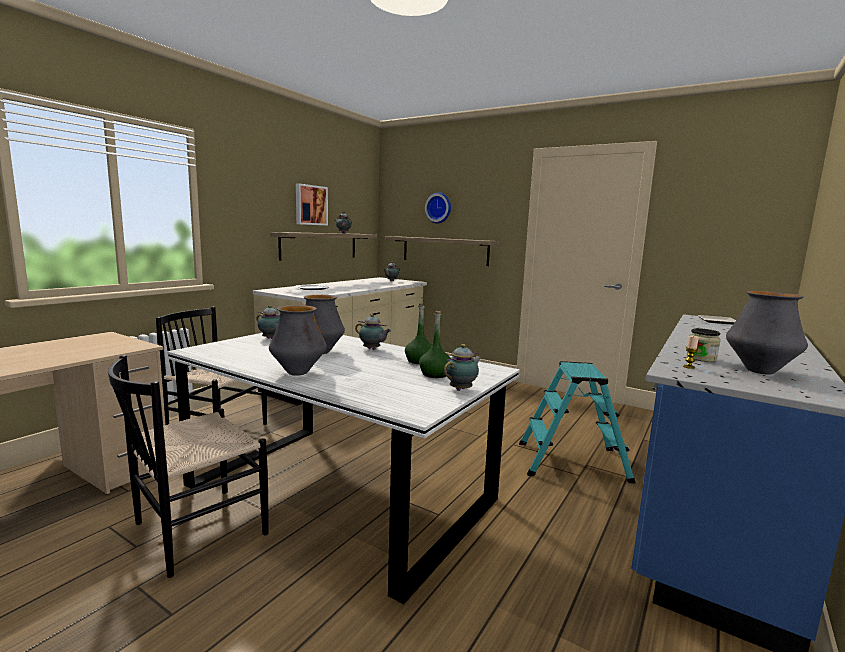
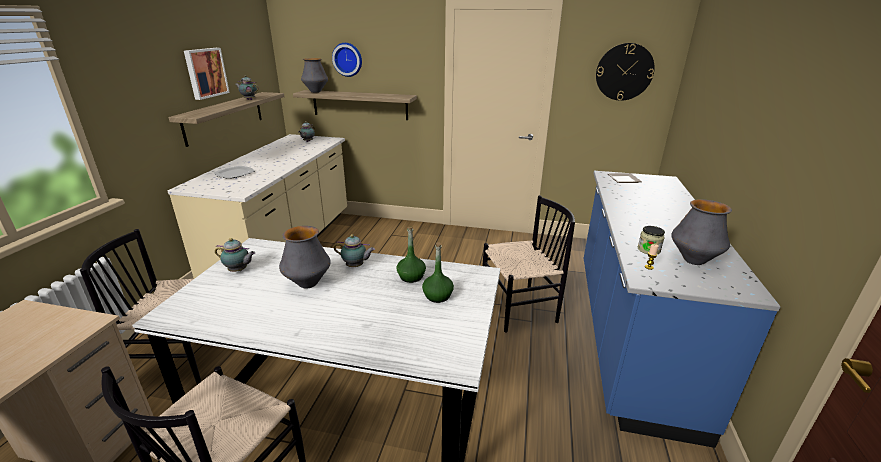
camera: 20 degrees left, 15 degrees up
vase [269,305,327,376] -> vase moved to [301,58,328,93]
teapot [444,344,481,391] -> none
turquoise step ladder [519,361,636,484] -> black chair [482,195,575,333]
none -> wall clock [596,43,655,101]

